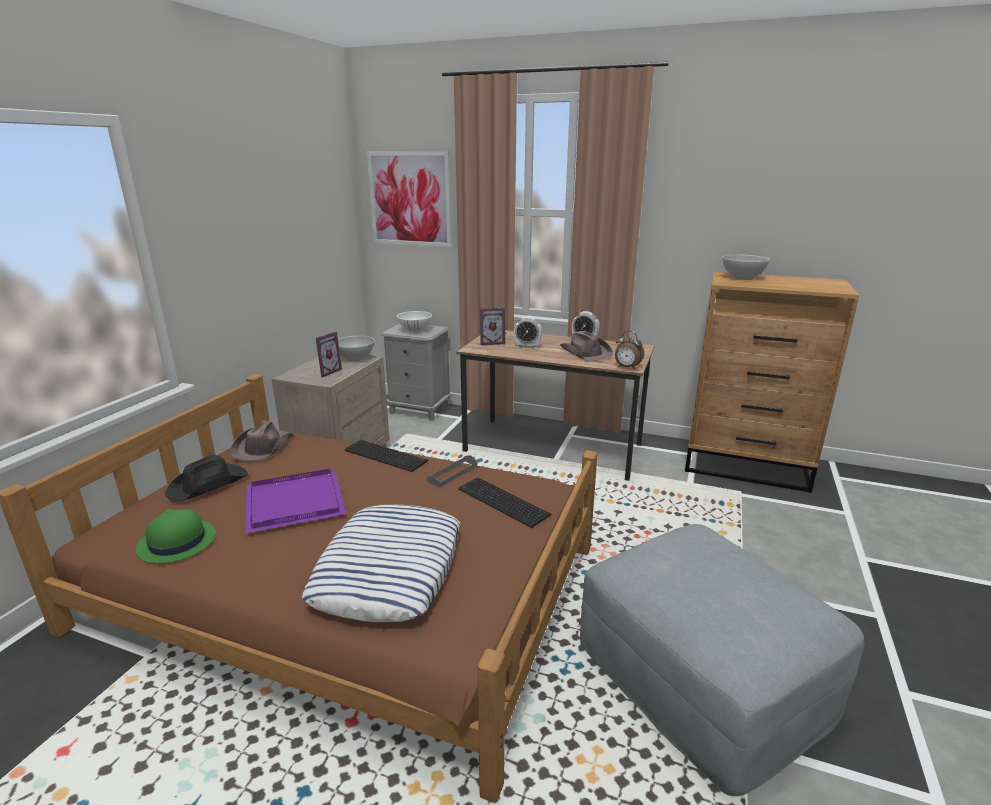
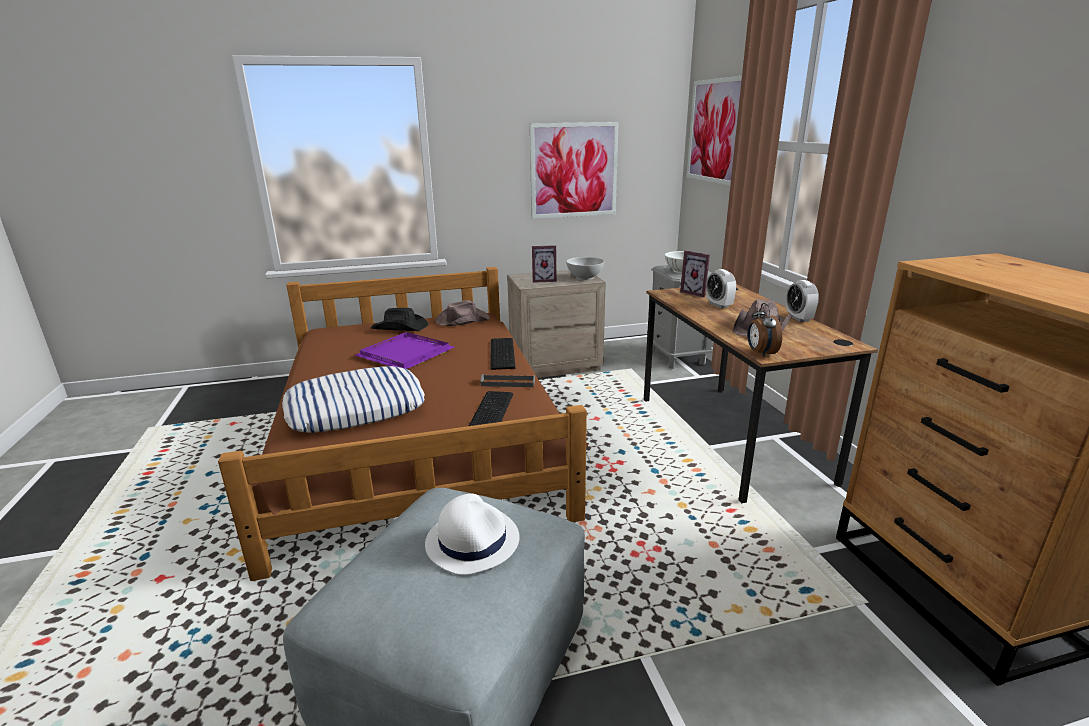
camera: 55 degrees right, 0 degrees up
green hat [136,509,216,563] -> none
white bowl [722,254,770,280] -> none
none -> white hat [425,493,519,575]
none -> picture [530,122,619,219]

